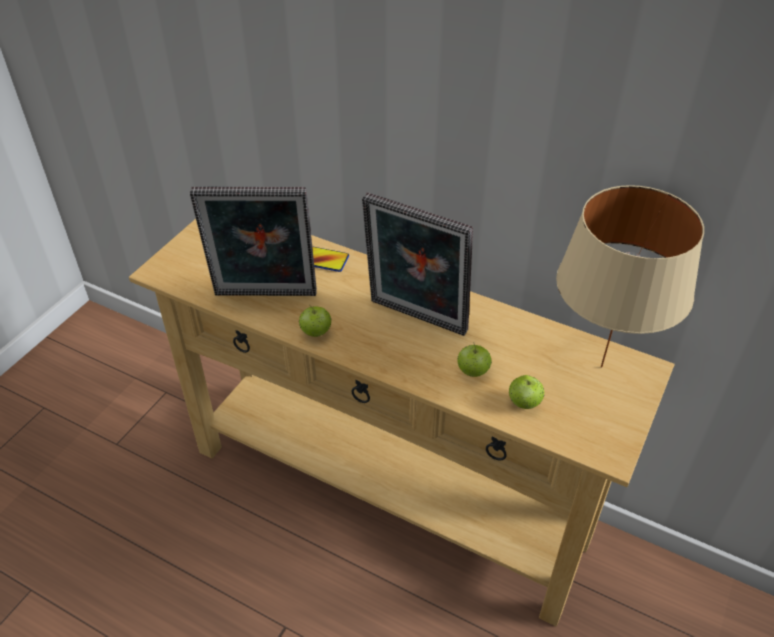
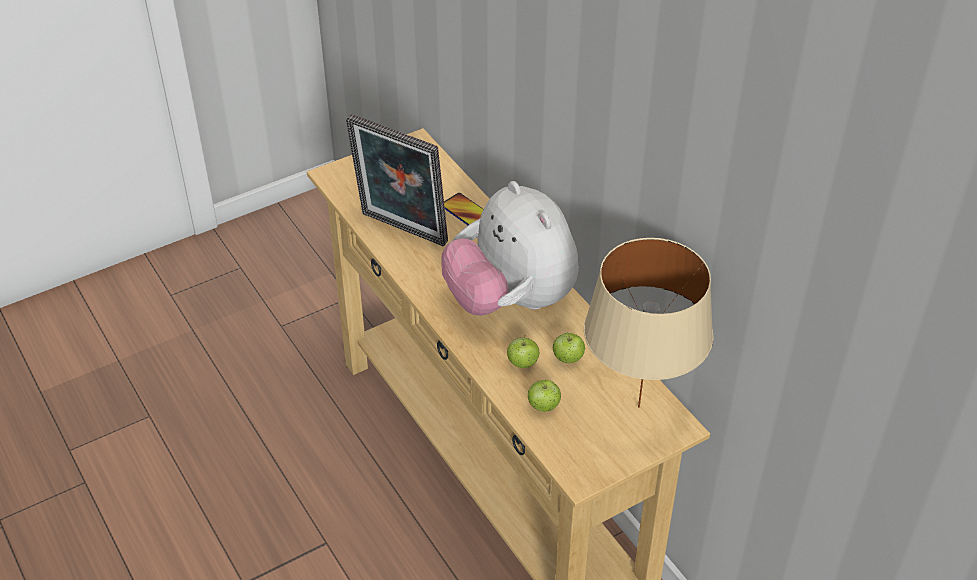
camera: 30 degrees right, 0 degrees up
apple [299,306,332,337] -> apple moved to [553,331,585,363]
picture frame [362,193,473,336] -> plush toy [441,181,579,316]

